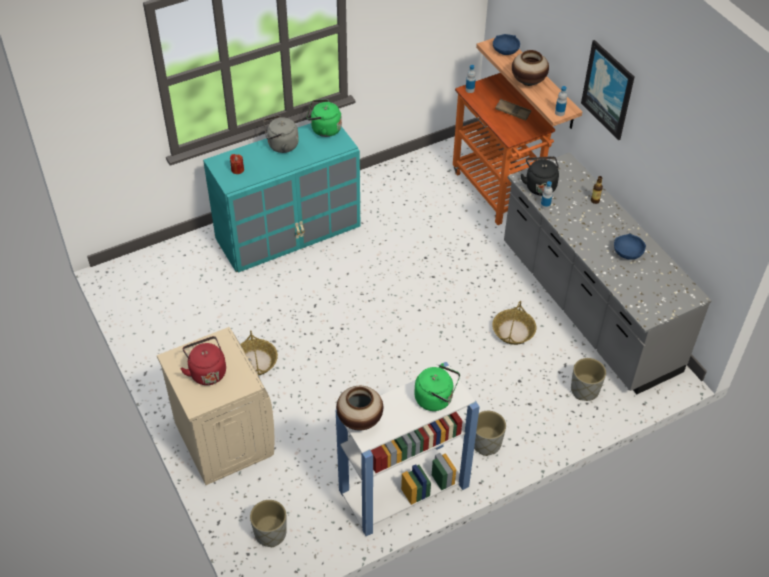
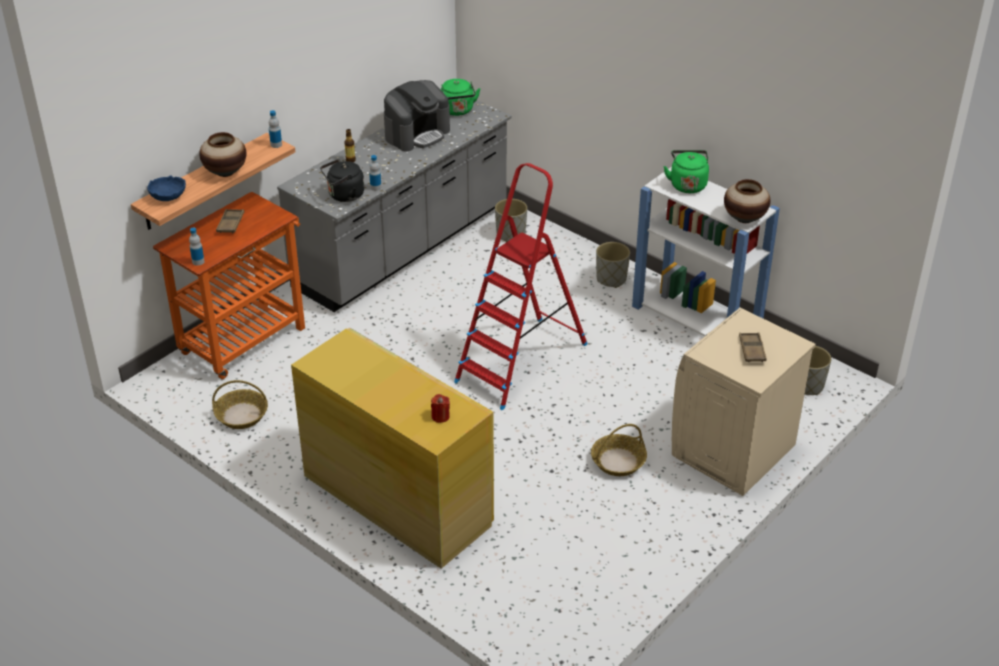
camera: 110 degrees left, 10 degrees down
red kettle [180,336,226,385] -> brown tray [739,332,767,362]
turquoise cabinet [203,123,360,273] -> yellow cabinet [291,328,494,569]
grey kettle [263,115,299,153] -> none
green kettle [307,99,342,137] -> green kettle moved to [441,79,480,116]
basket [492,301,536,345] -> basket moved to [212,380,268,429]
picture [581,40,635,140] -> none
blue bowl [614,234,646,260] -> coffee machine [384,80,450,151]
none -> red step ladder [454,163,588,410]

